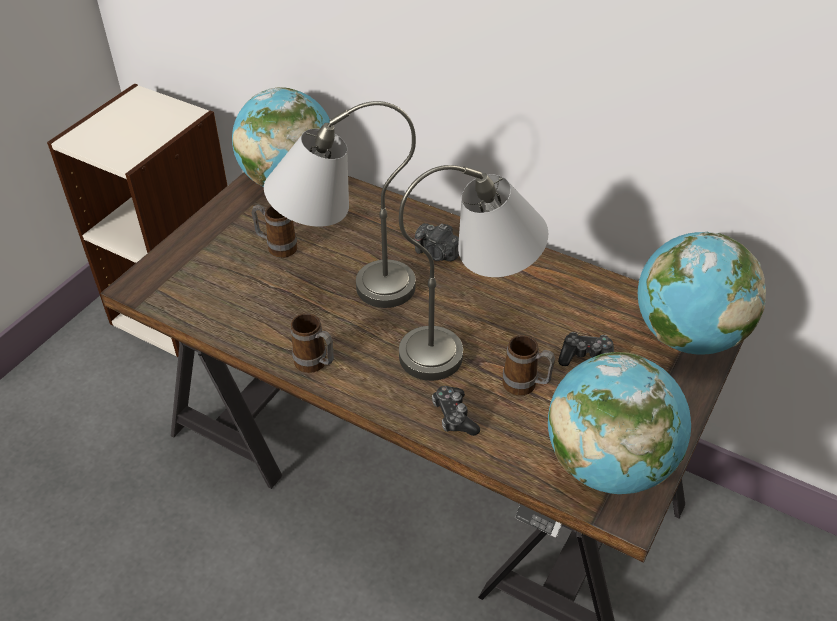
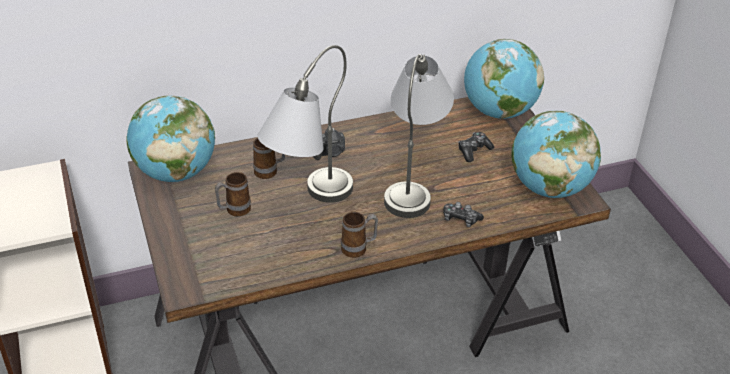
camera: 50 degrees left, 5 degrees down
mug [502,335,555,396] -> mug moved to [253,138,285,179]

